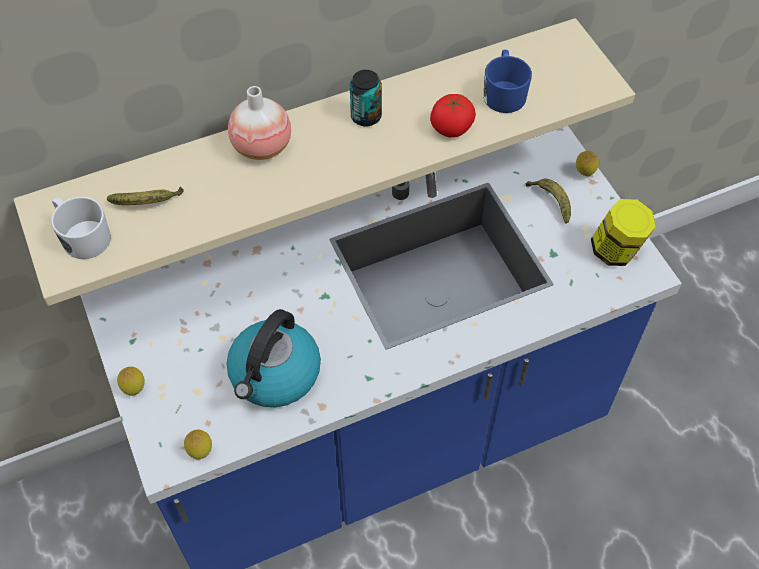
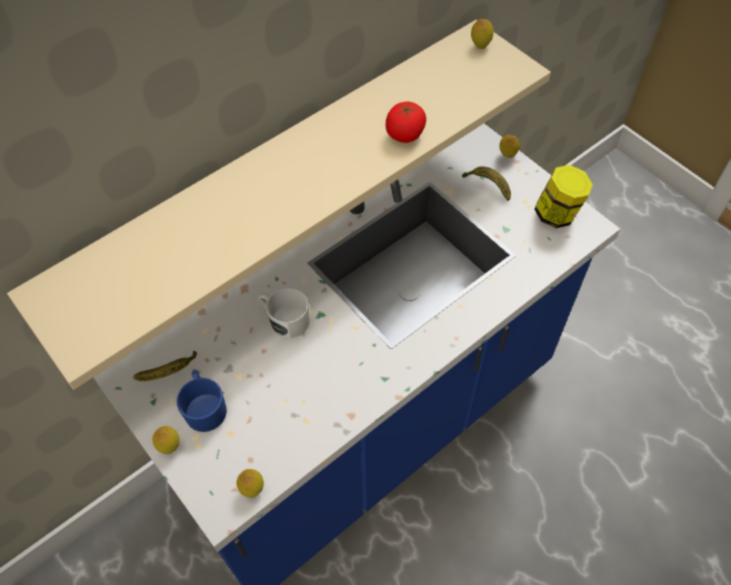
camera: 15 degrees left, 0 degrees up
white mug [51,197,111,259] -> white mug moved to [259,288,310,338]
banana [107,187,184,205] -> banana moved to [133,351,197,381]
kettle [226,309,321,407] -> none
vase [228,86,291,160] -> none
can [350,70,382,127] -> none
blue mug [483,50,532,113] -> blue mug moved to [177,370,227,432]
none -> lemon [471,19,493,49]

